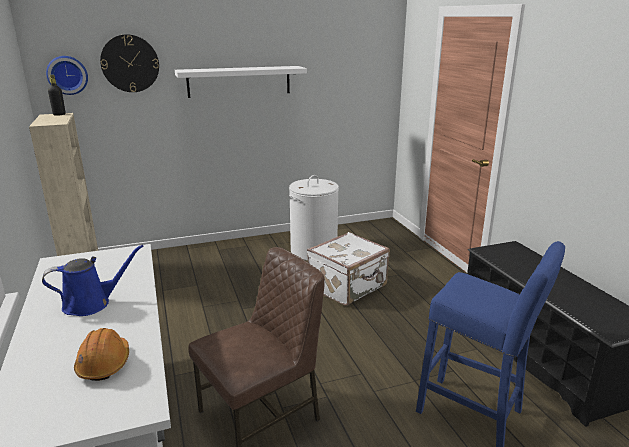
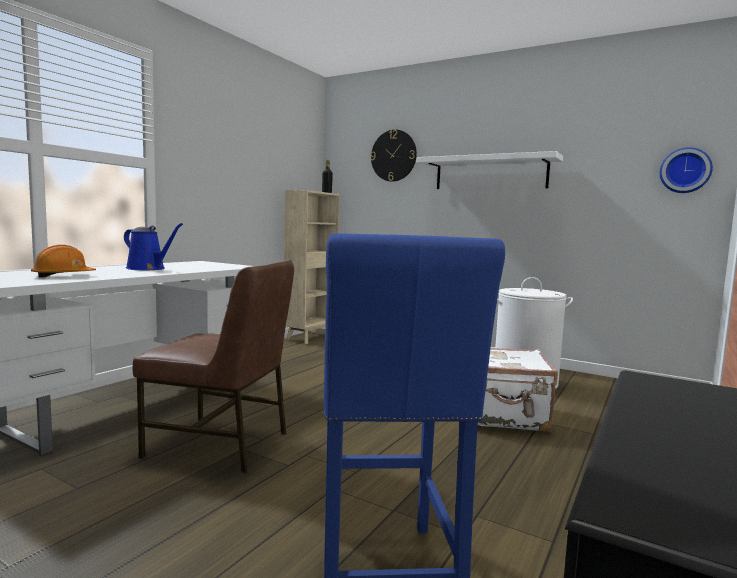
camera: 50 degrees right, 15 degrees down
wall clock [46,56,88,95] -> wall clock moved to [660,147,713,193]

